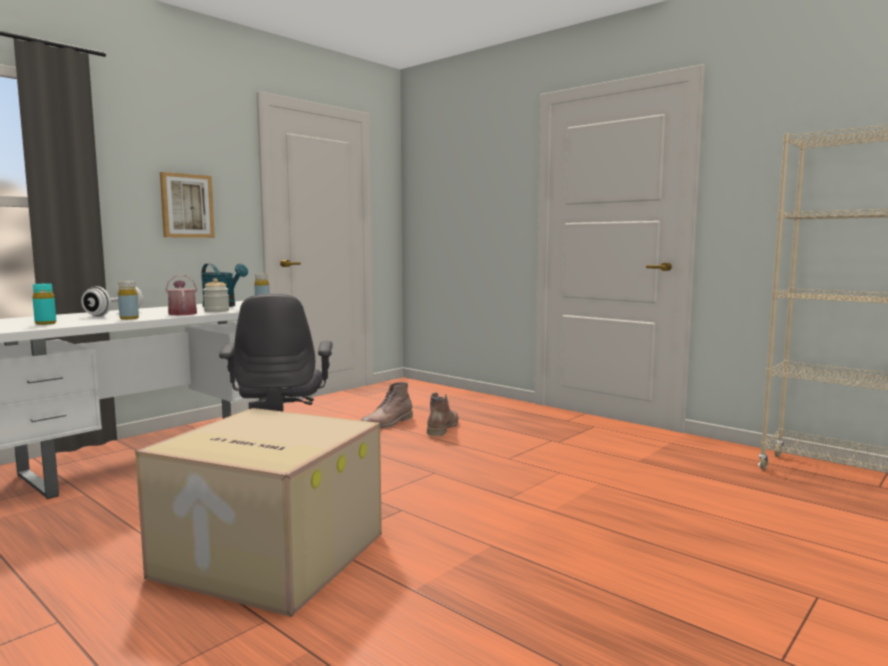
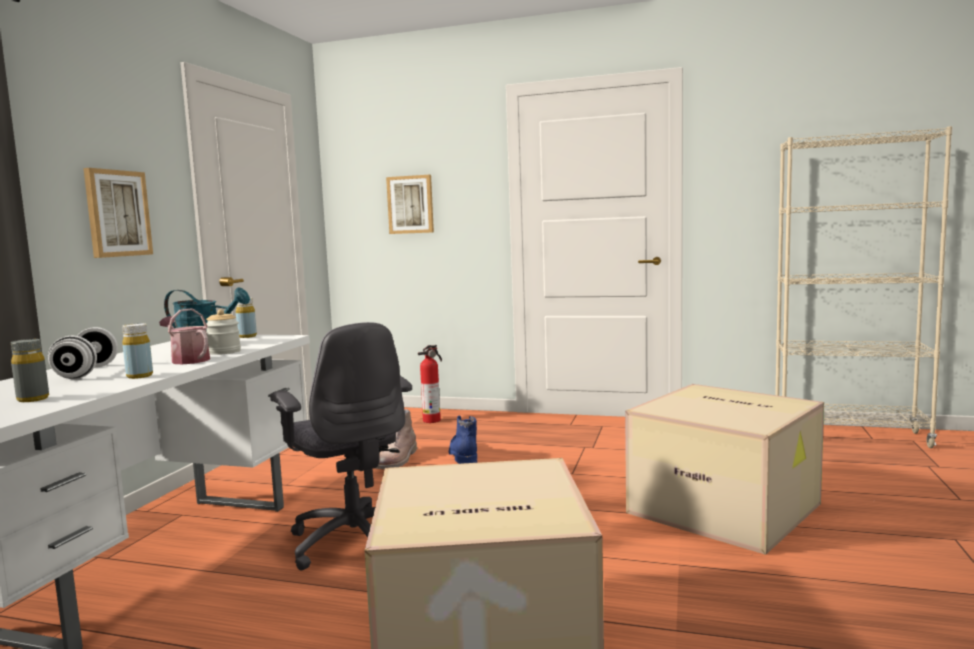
camera: 25 degrees left, 0 degrees up
turquoise bottle [33,284,56,325] -> grey bottle [11,339,49,402]
brown boot [427,392,459,436] -> blue boot [449,416,477,464]
none -> picture [386,175,434,234]
none -> fire extinguisher [418,345,442,423]
none -> cardboard box [625,384,824,555]

